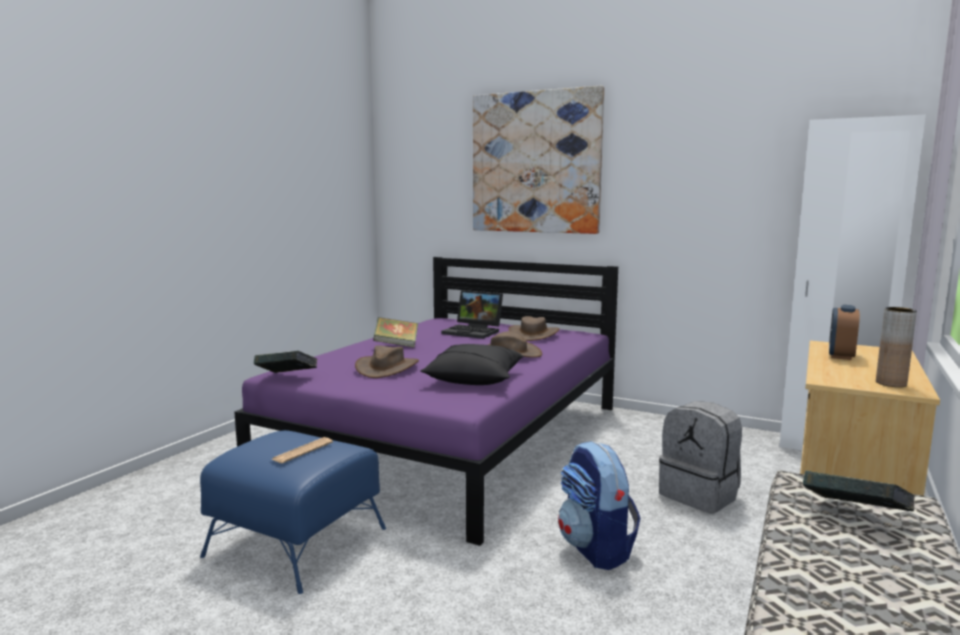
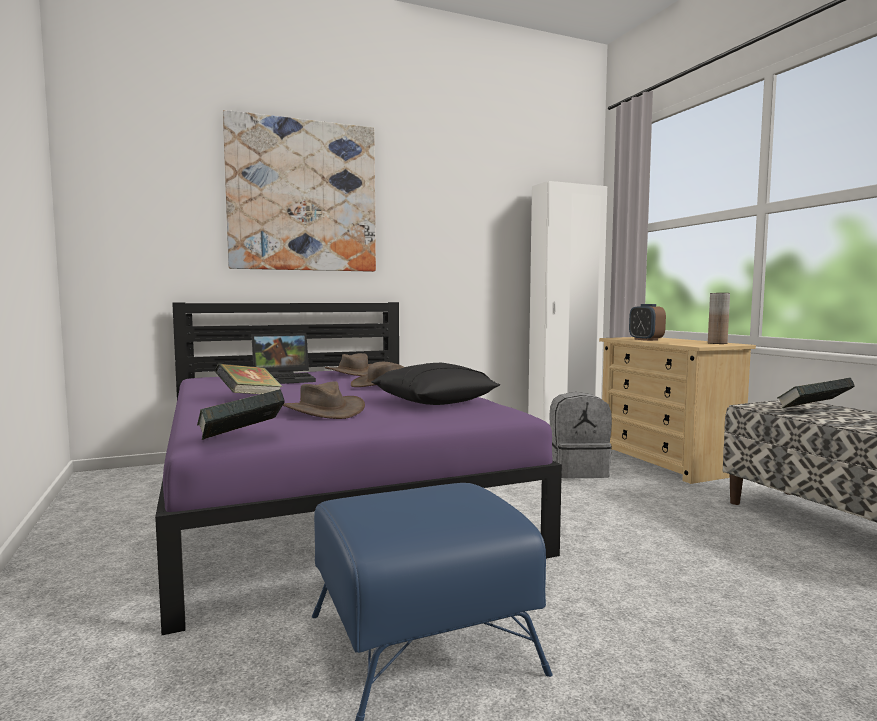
camera: 50 degrees left, 5 degrees down
newspaper [272,437,333,463] -> none
backpack [558,441,641,570] -> none

